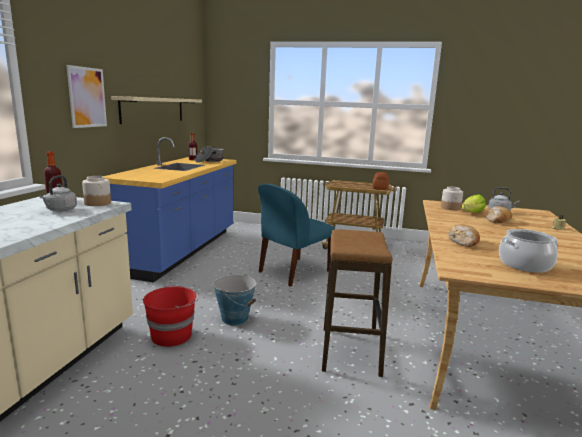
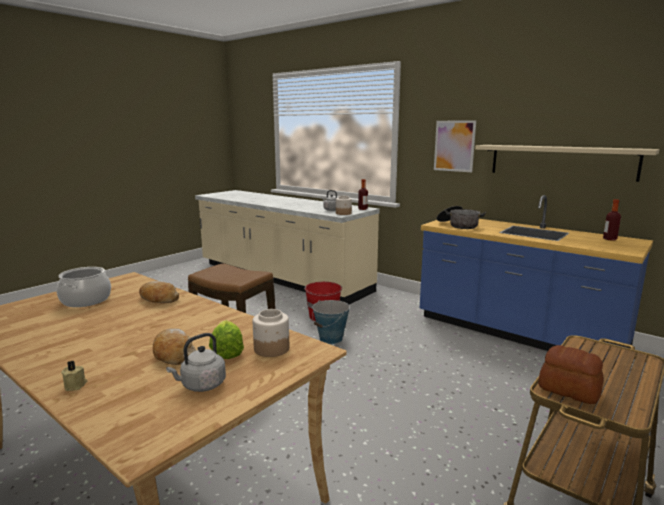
camera: 115 degrees right, 0 degrees up
cooking pot [195,146,224,163] -> cooking pot moved to [437,206,486,229]
blue chair [258,184,335,287] -> none

